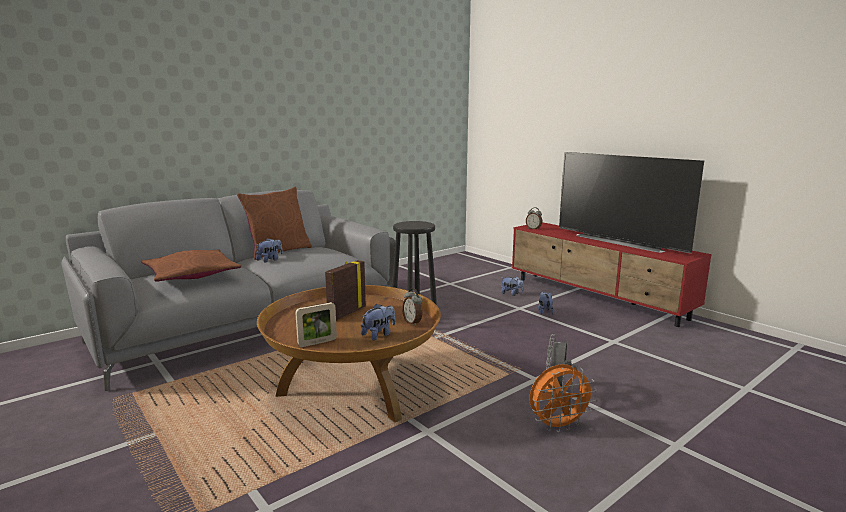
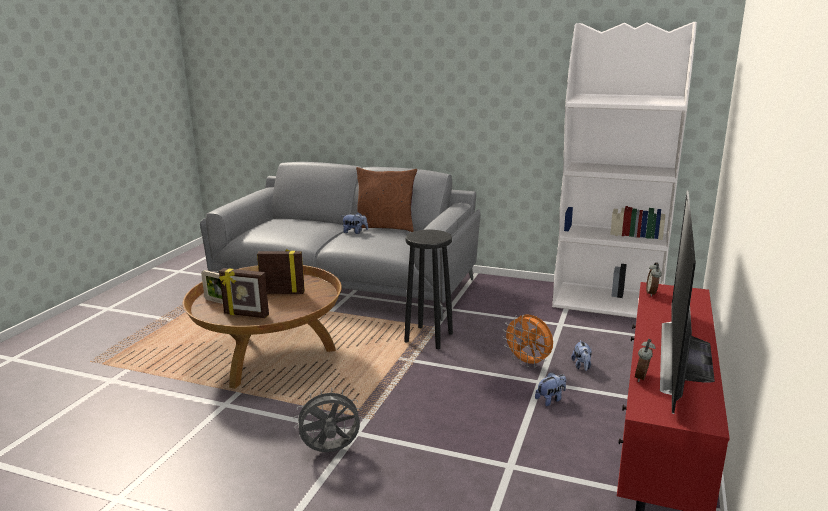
camera: 60 degrees right, 5 degrees up
brown pillow [141,249,241,282] -> none
plush toy [361,304,395,340] -> picture frame [219,268,269,318]
alarm clock [402,288,422,326] -> alarm clock moved to [635,339,655,382]
orange fan [529,364,597,433] -> orange fan moved to [502,314,553,367]
none -> white bookcase [552,22,697,318]

